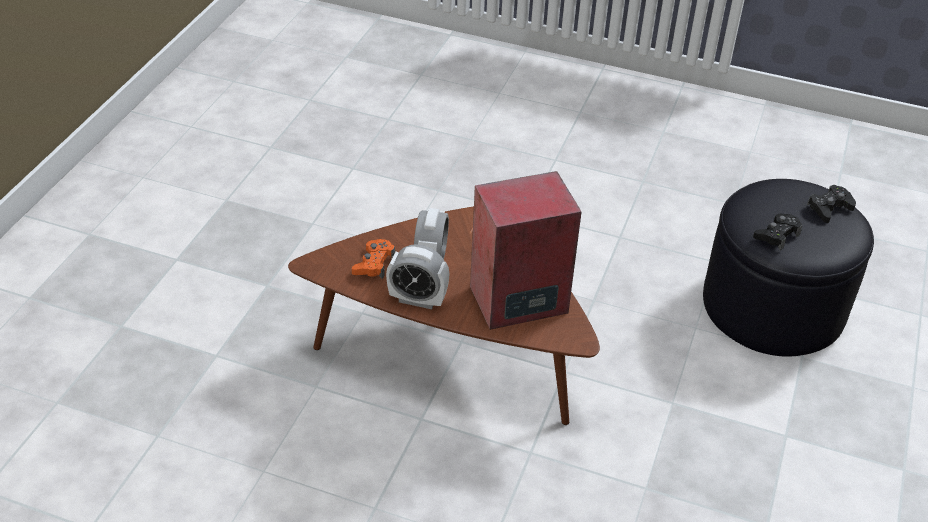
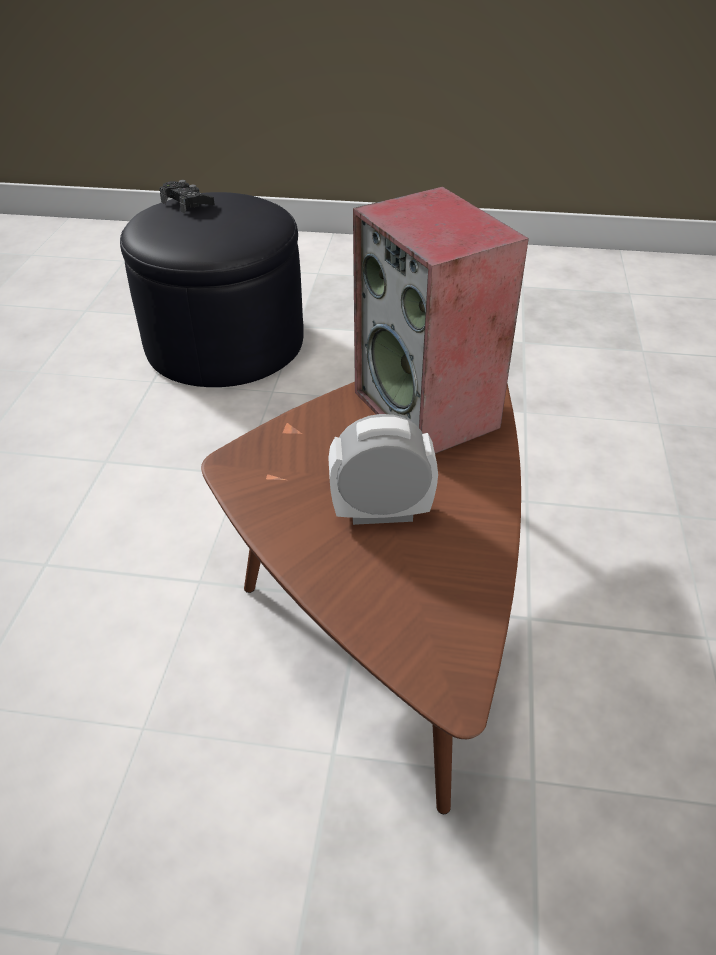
camera: 100 degrees left, 0 degrees up
orange game controller [352,239,395,279] -> none
alarm clock [386,244,449,309] -> none
black game controller [753,214,802,251] -> none

